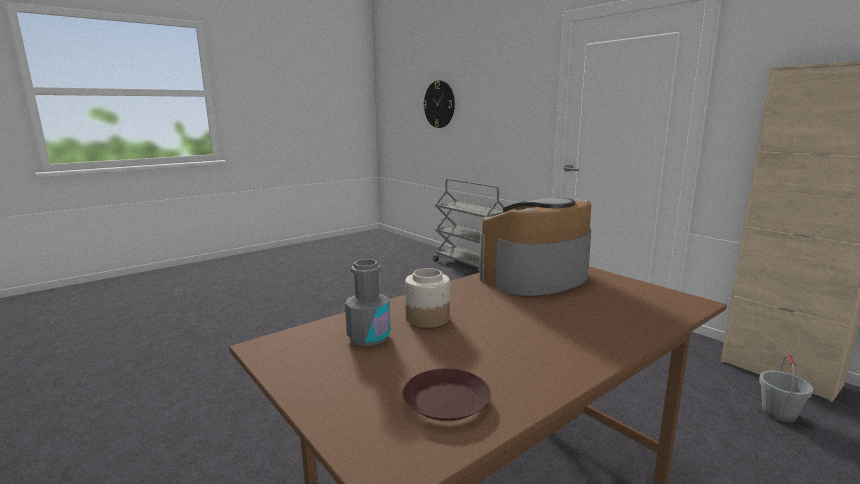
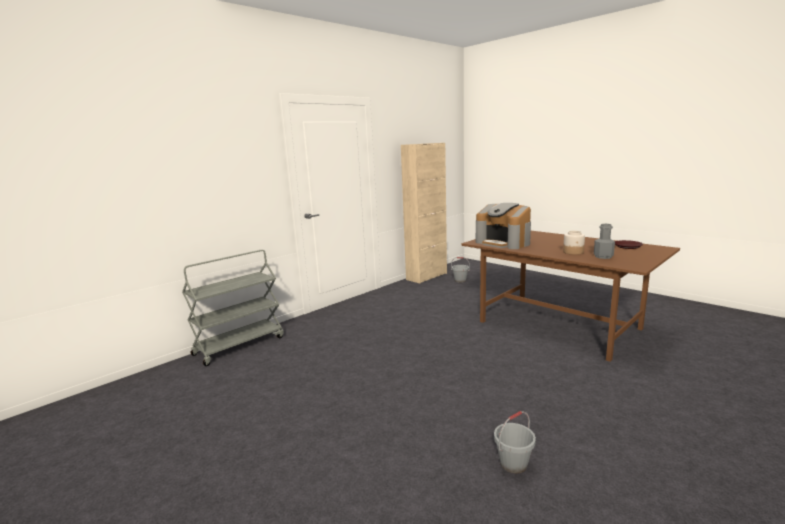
camera: 95 degrees left, 0 degrees up
wall clock [423,80,455,128] -> none
none -> grey bucket [494,411,536,474]

